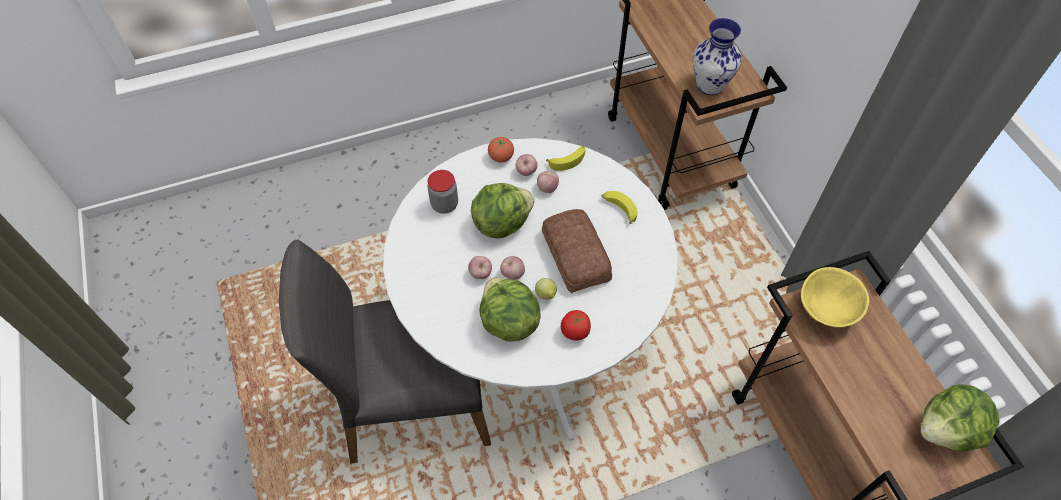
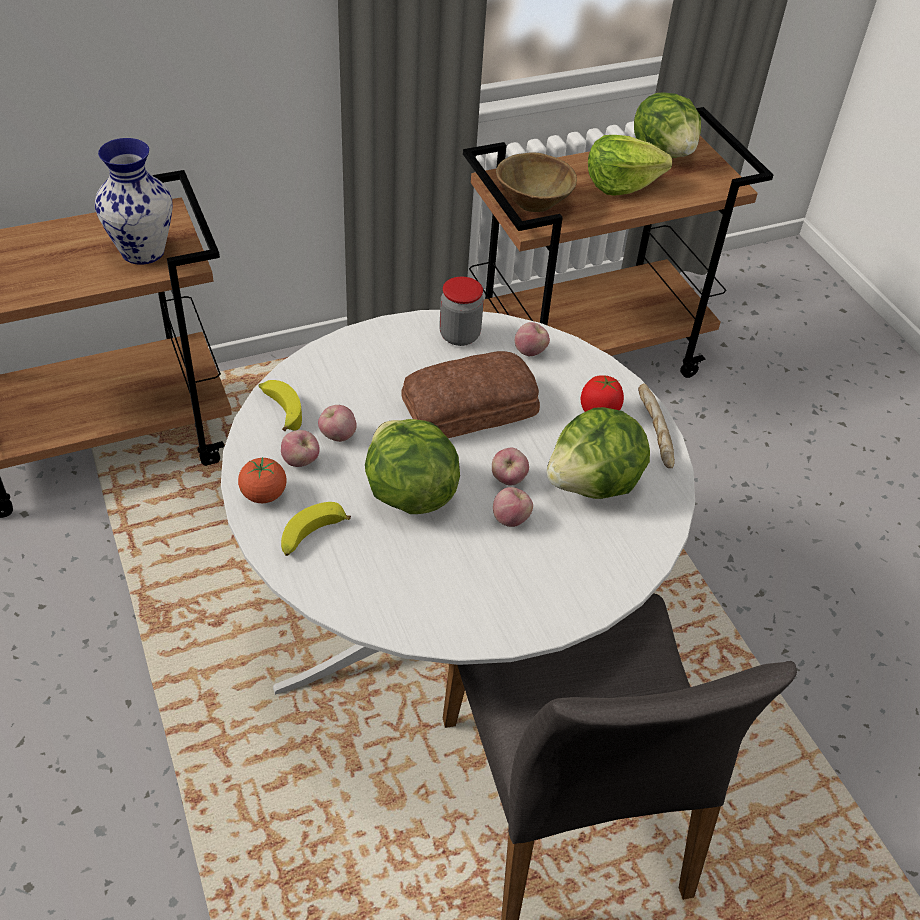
camera: 95 degrees left, 10 degrees down
jar [427,170,458,214] -> jar moved to [439,277,484,346]
lemon [535,278,557,300] -> none
banana [601,191,637,224] -> banana moved to [281,502,351,556]
yellow bowl [801,267,870,328] -> brown bowl [496,153,577,212]
none -> apple [515,322,550,356]
none -> lettuce [588,135,672,196]
none -> bread [638,383,675,468]

